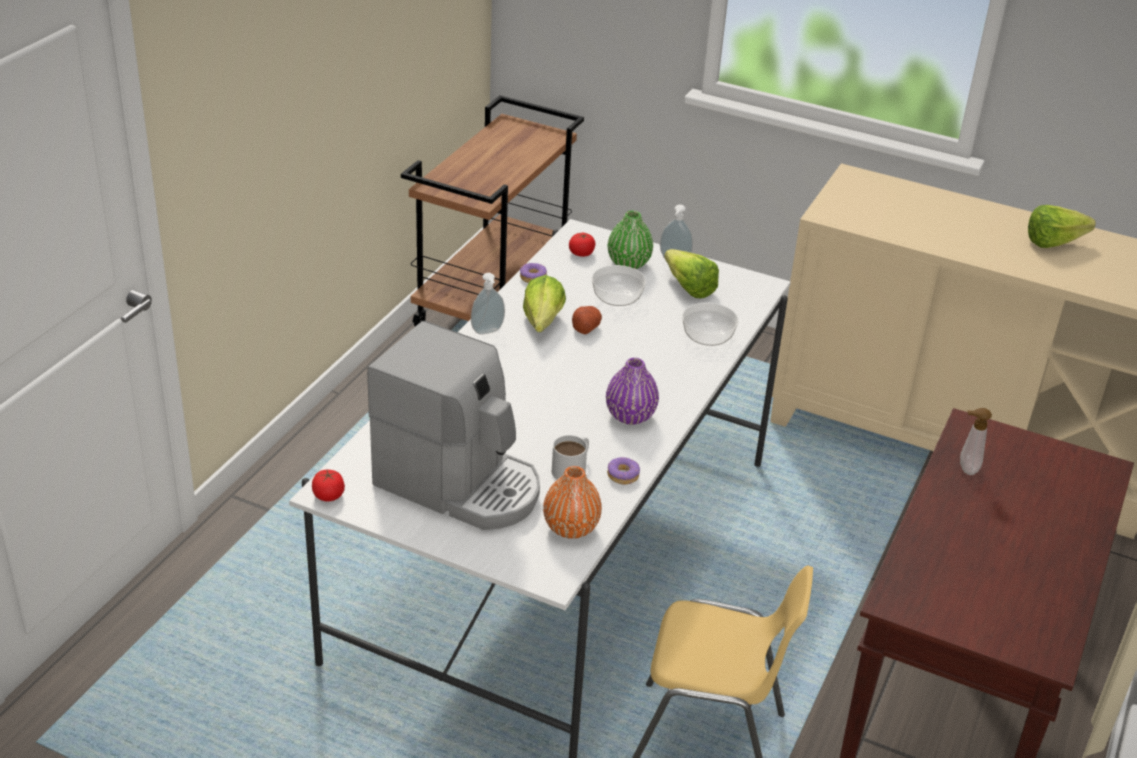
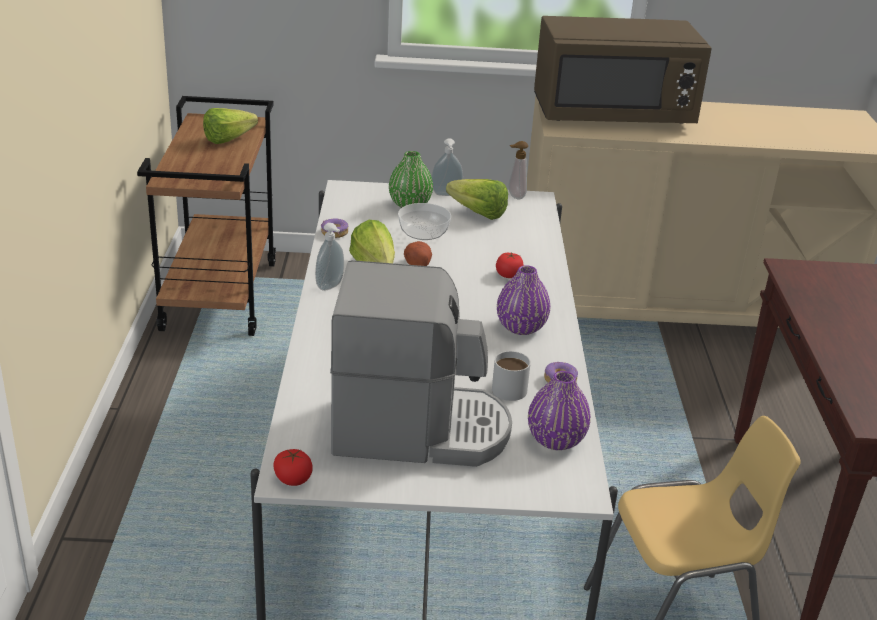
camera: 25 degrees left, 5 degrees down
orange vase [543,466,602,539] -> purple vase [528,371,591,450]
tomato [569,233,595,257] -> tomato moved to [496,253,524,278]
bowl [682,303,738,346] -> none
soap dispenser [960,408,992,475] -> soap dispenser moved to [508,141,528,199]
lettuce [1028,205,1096,248] -> lettuce moved to [203,108,258,144]
none -> brown microwave [534,16,712,124]

